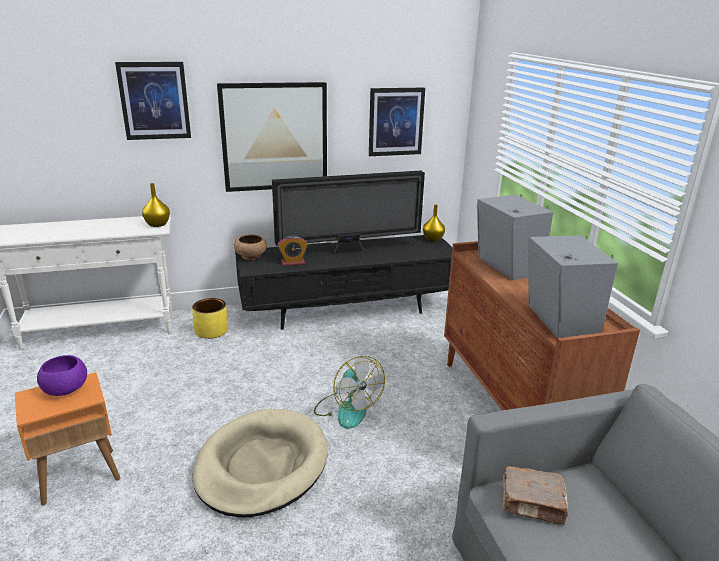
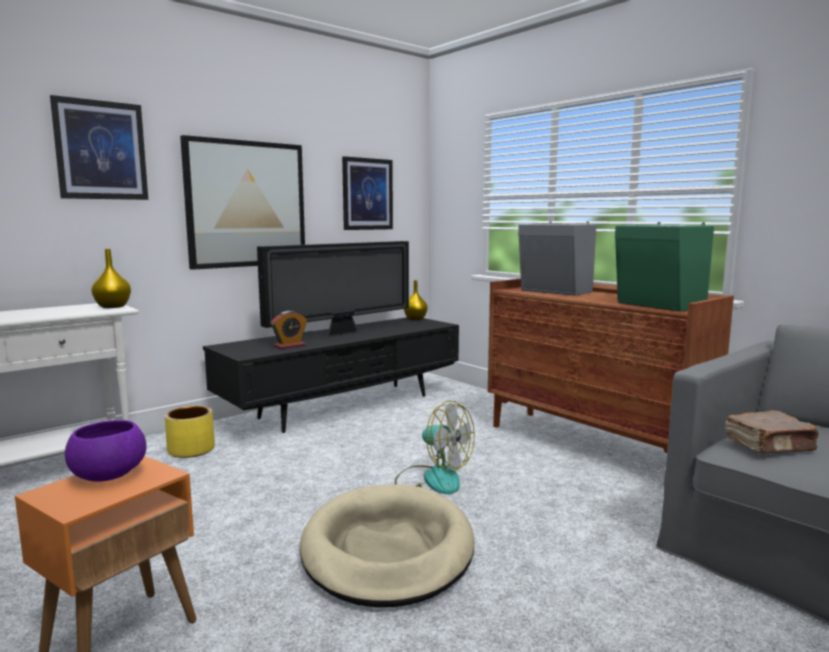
camera: 25 degrees left, 15 degrees down
brown bowl [234,234,267,260] -> none
grey speaker [528,235,618,338] -> green speaker [615,222,714,312]

